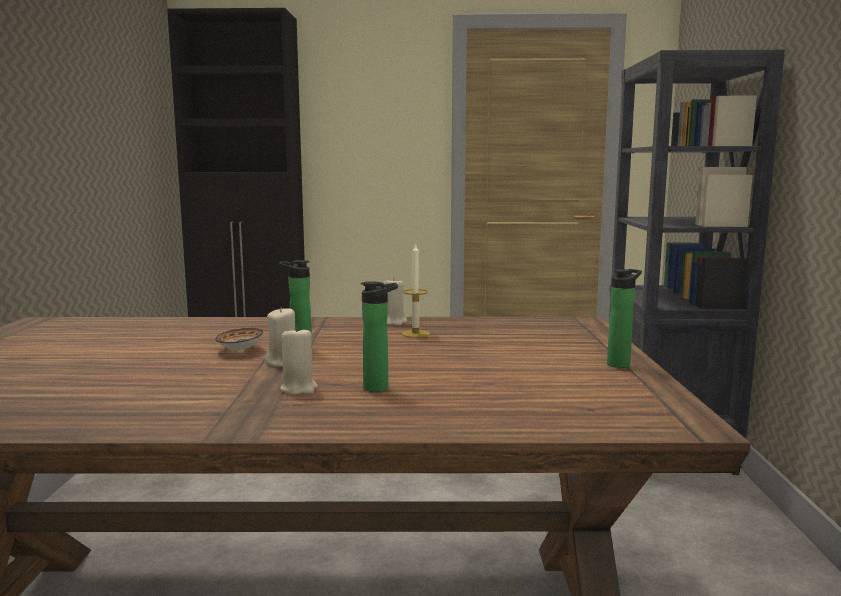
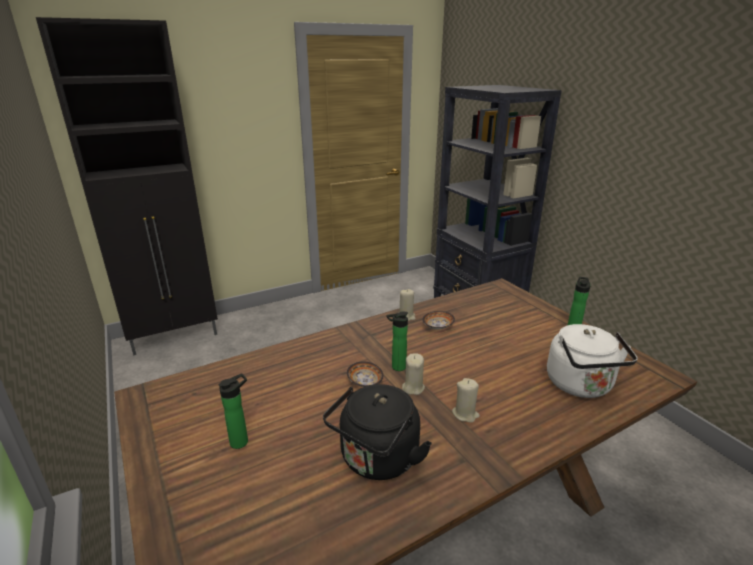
camera: 30 degrees left, 15 degrees up
bottle [361,281,398,392] -> bottle moved to [219,373,248,449]
candle [402,243,430,338] -> bowl [423,311,455,329]
none -> black kettle [323,384,432,480]
none -> white kettle [547,324,638,398]

